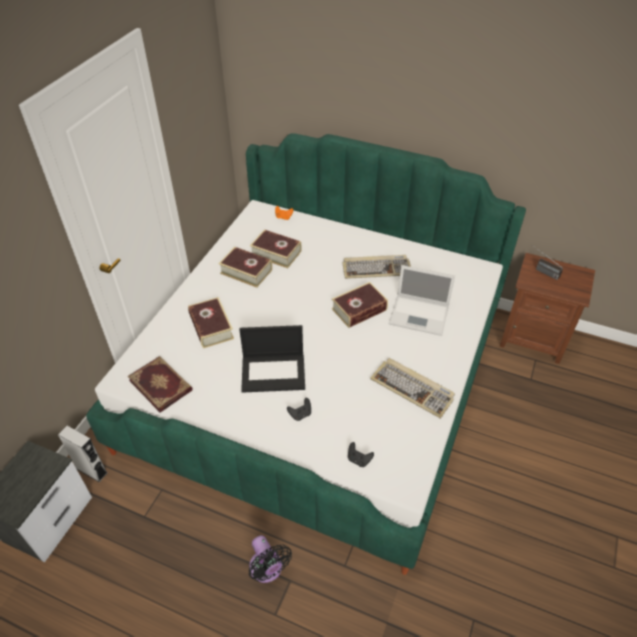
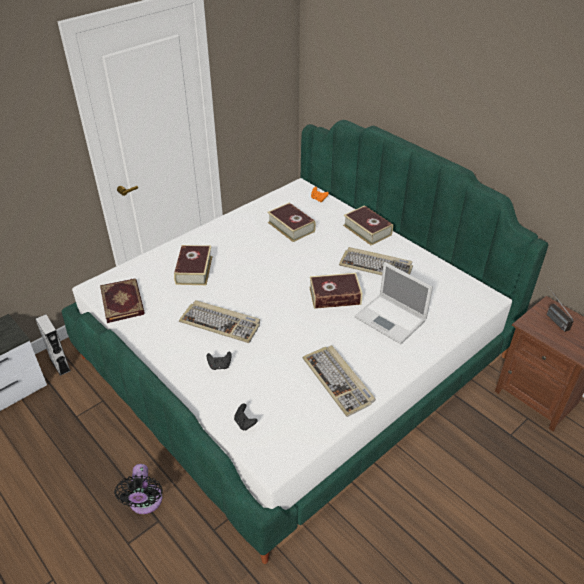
camera: 25 degrees right, 5 degrees down
book [219,247,272,288] -> book moved to [343,205,393,245]
laptop [239,325,305,393] -> keyboard [179,300,260,343]

